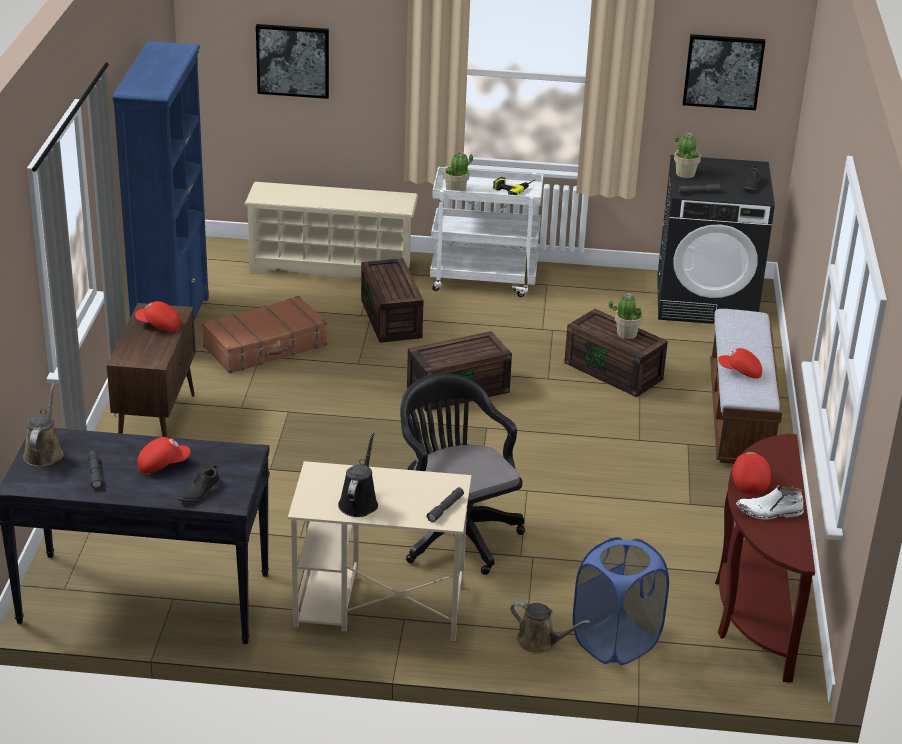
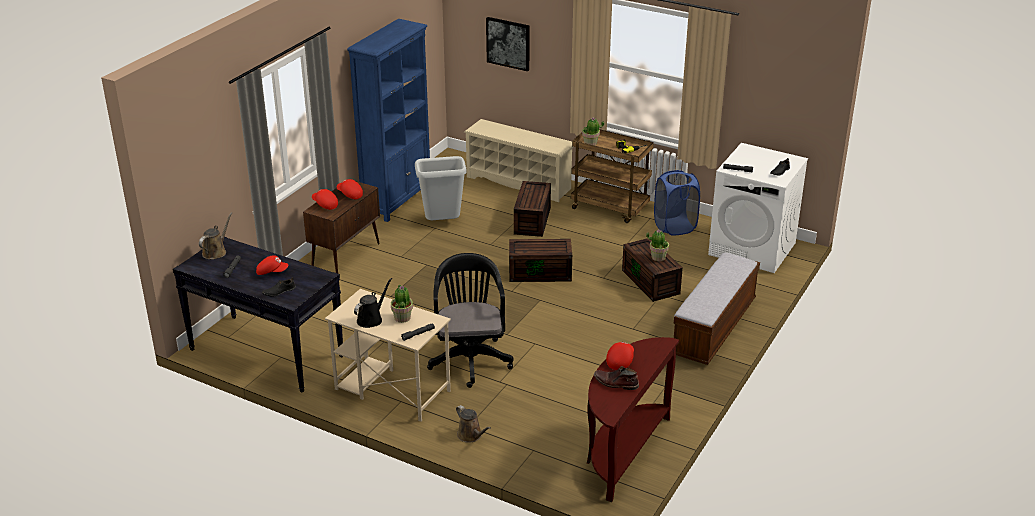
camera: 25 degrees right, 0 degrees up
brown suitcase [202,296,327,374] -> grey trash can [415,156,467,220]
white cart [430,166,543,297] -> brown cart [571,129,654,223]
blue laundry basket [573,537,669,665] -> blue laundry basket moved to [654,170,700,236]
black washing machine [657,155,775,324] -> white washing machine [708,143,808,273]
potted plant [674,132,701,178] -> potted plant moved to [391,284,413,323]
picture [683,34,765,110] -> none
red cap [718,348,762,379] -> red cap moved to [312,189,338,210]
white boot [736,485,804,519] -> brown boot [594,366,639,390]

